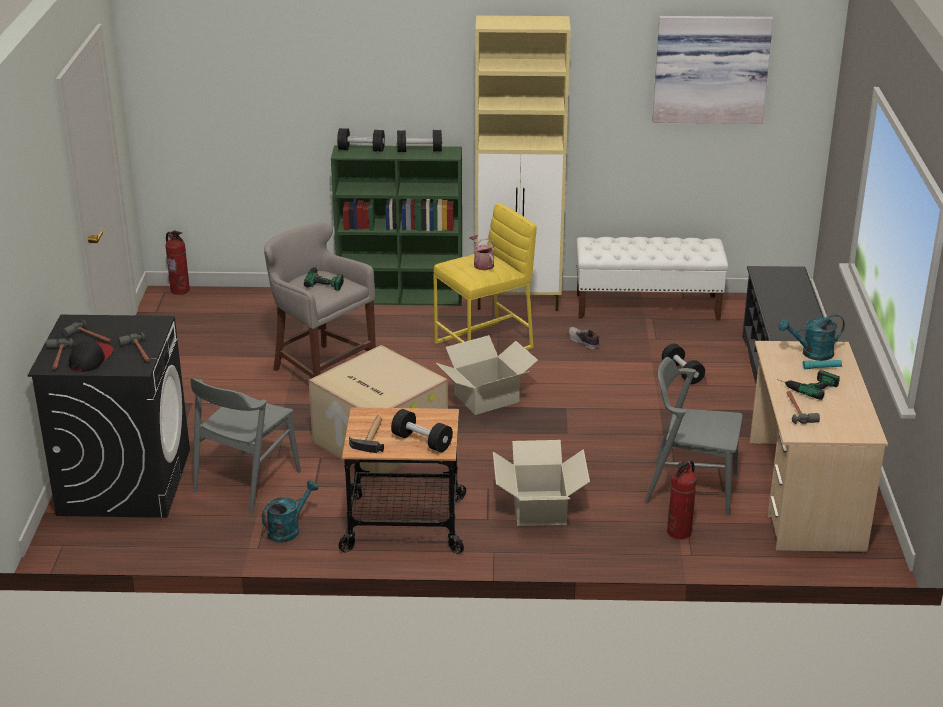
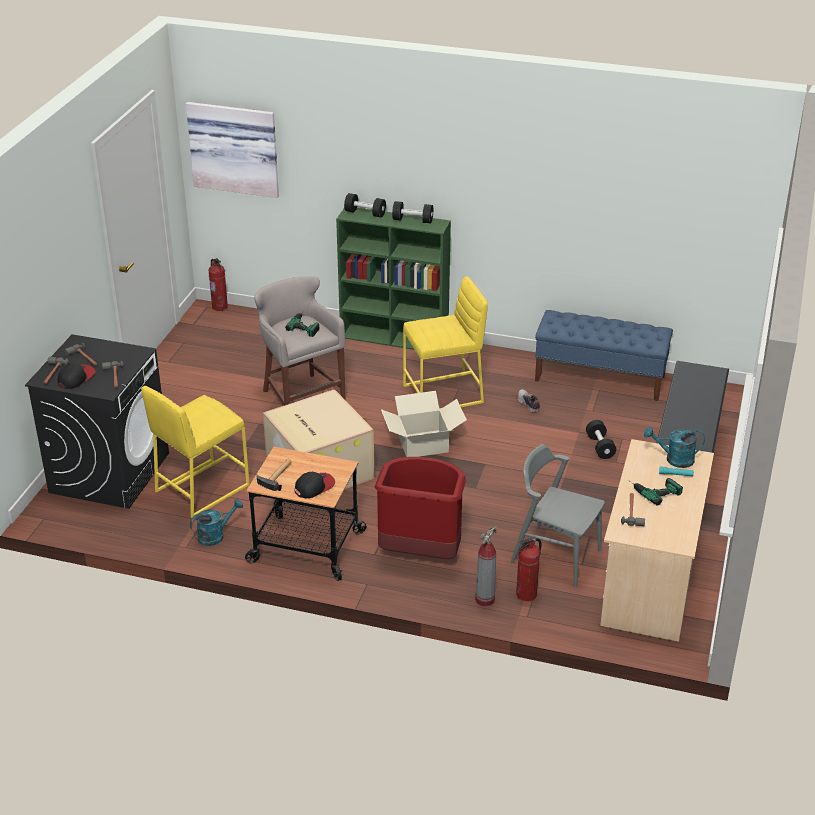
camera: 15 degrees right, 5 degrees up
grey chair [190,378,301,513] -> yellow stool [141,386,250,518]
black dumbbell [391,409,453,452] -> cap [295,472,335,498]
watering can [469,235,495,270] -> none
beige cabinet [475,15,571,311] -> none
cardboard box [493,440,590,526] -> red trash can [374,457,466,559]
white bench [576,237,728,321] -> blue bench [535,310,673,401]
picture [652,16,773,124] -> picture moved to [186,102,279,198]
none -> fire extinguisher [475,526,497,606]

